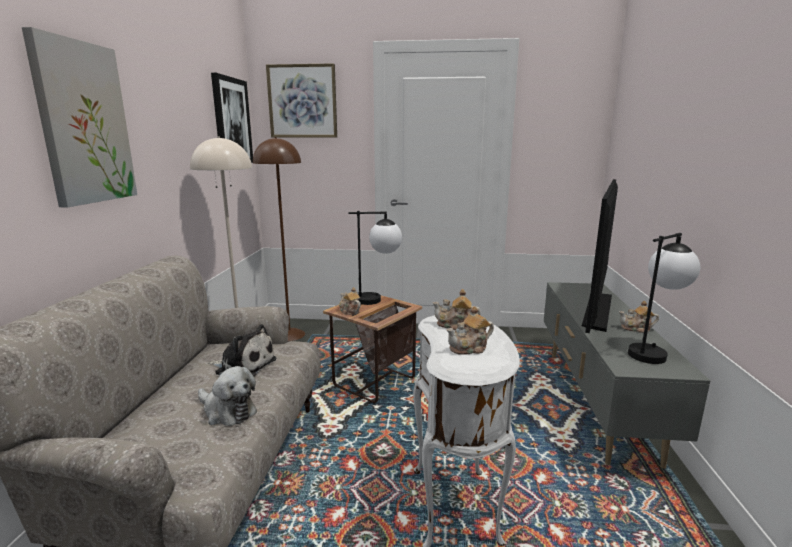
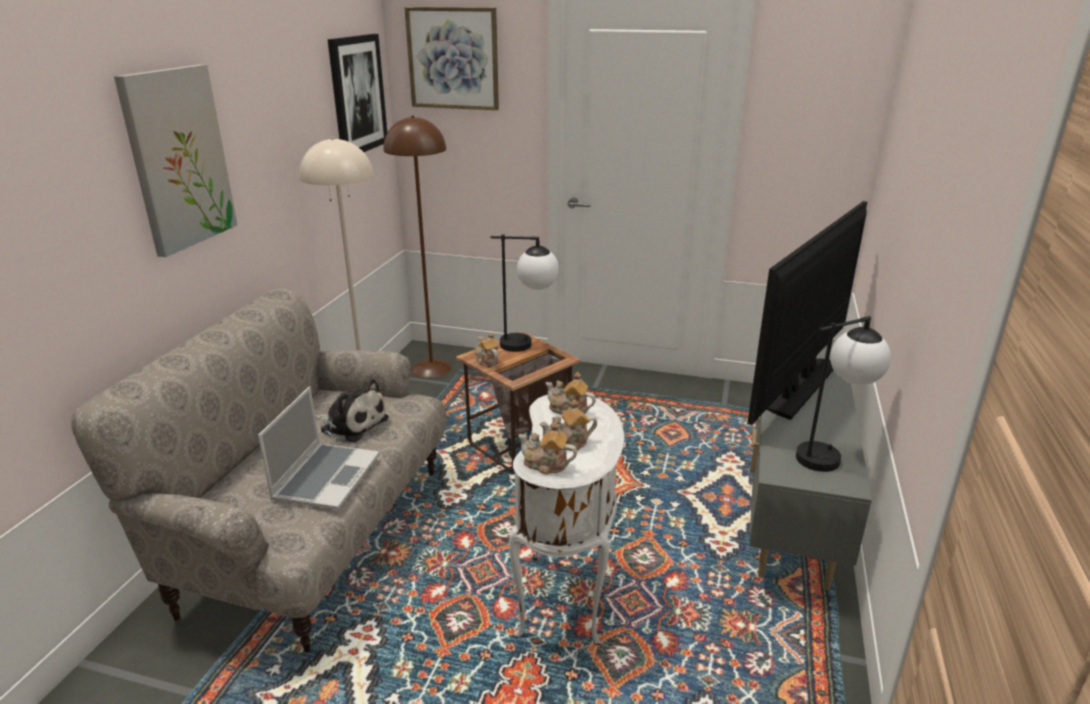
camera: 10 degrees right, 10 degrees up
plush toy [198,366,257,426] -> laptop [258,386,380,510]
teapot [619,301,659,333] -> teapot moved to [518,422,577,475]

